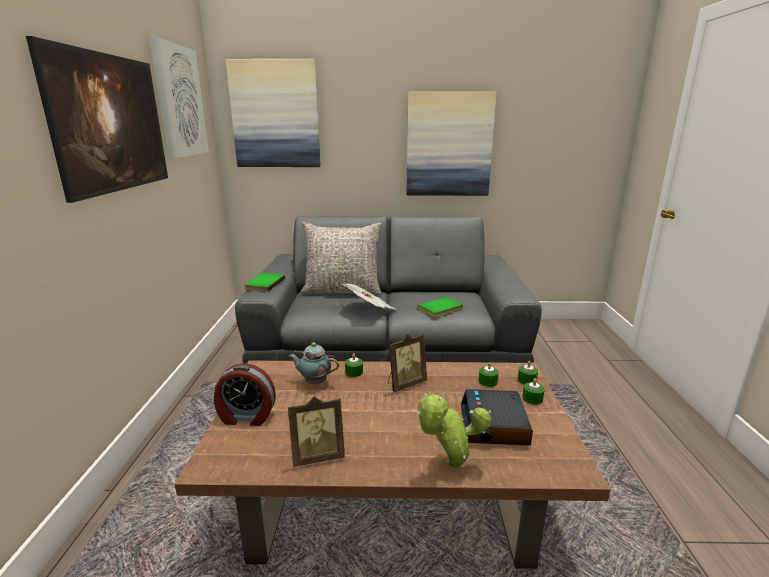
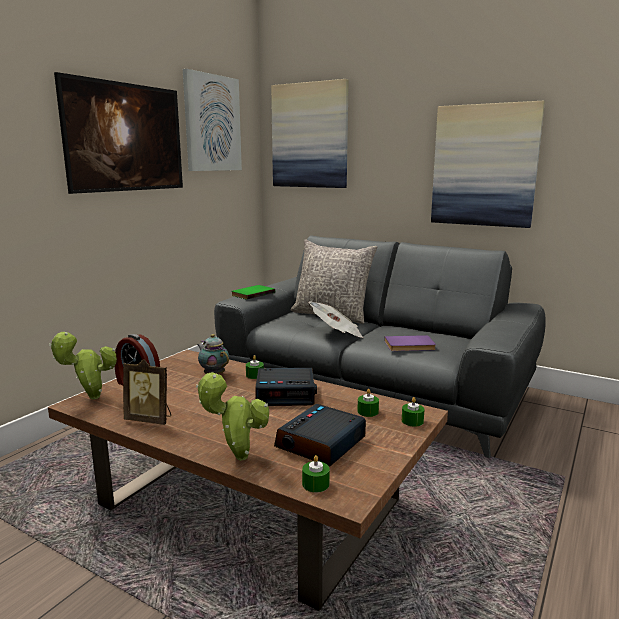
camera: 30 degrees right, 5 degrees down
picture frame [388,334,427,392] -> alarm clock [255,368,317,406]
green book [418,297,464,318] -> purple book [384,335,436,351]
green candle [522,378,545,405] -> green candle moved to [302,455,330,493]
none -> potted plant [49,332,117,399]

